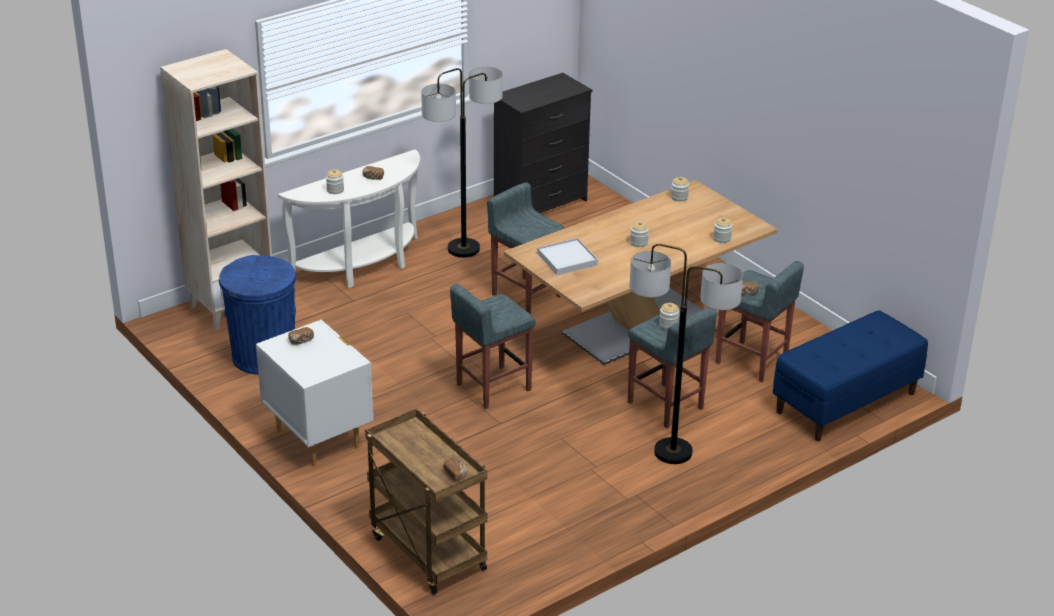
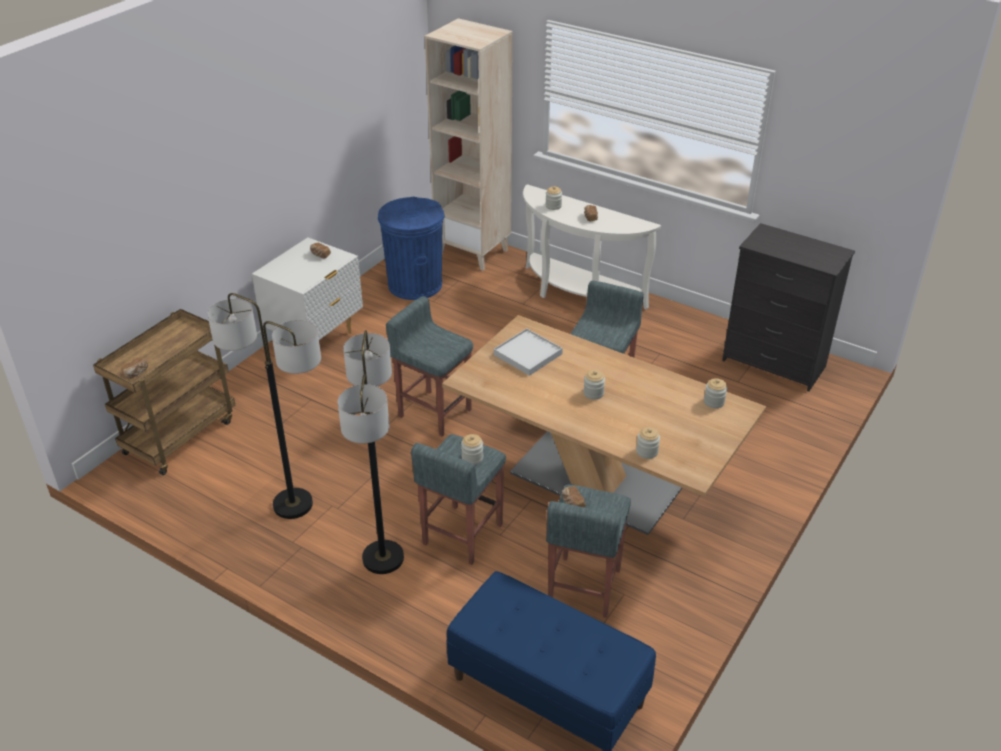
camera: 70 degrees right, 5 degrees up
floor lamp [421,66,503,258] -> floor lamp moved to [207,293,321,519]

